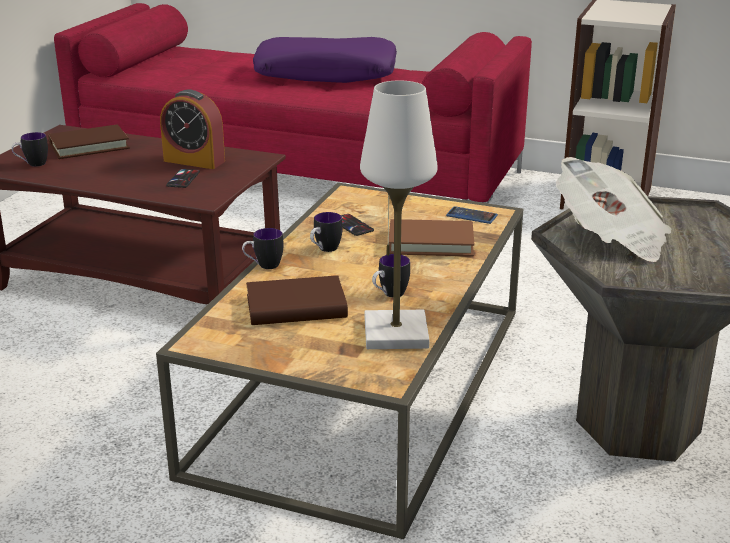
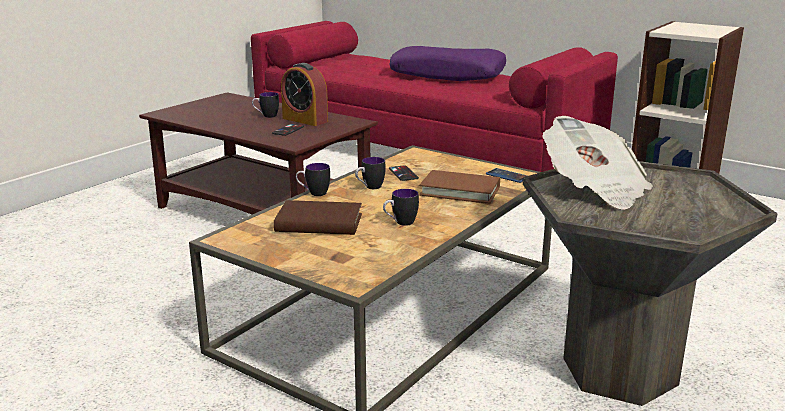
camera: 15 degrees right, 5 degrees down
mug [12,132,48,167] -> mug moved to [252,92,279,118]
brown book [48,125,130,159] -> none
white table lamp [360,81,437,349] -> none

